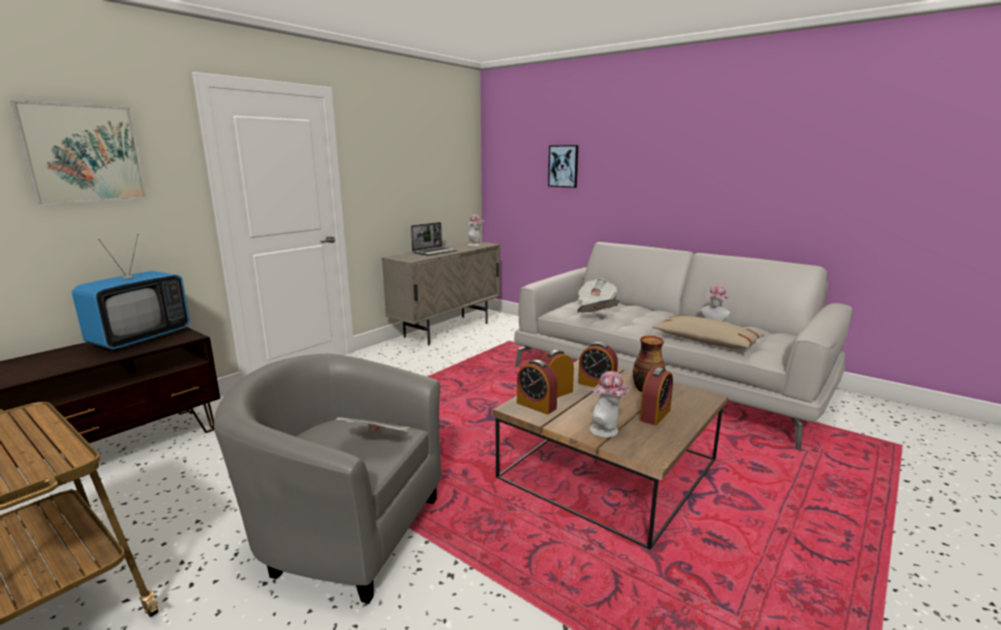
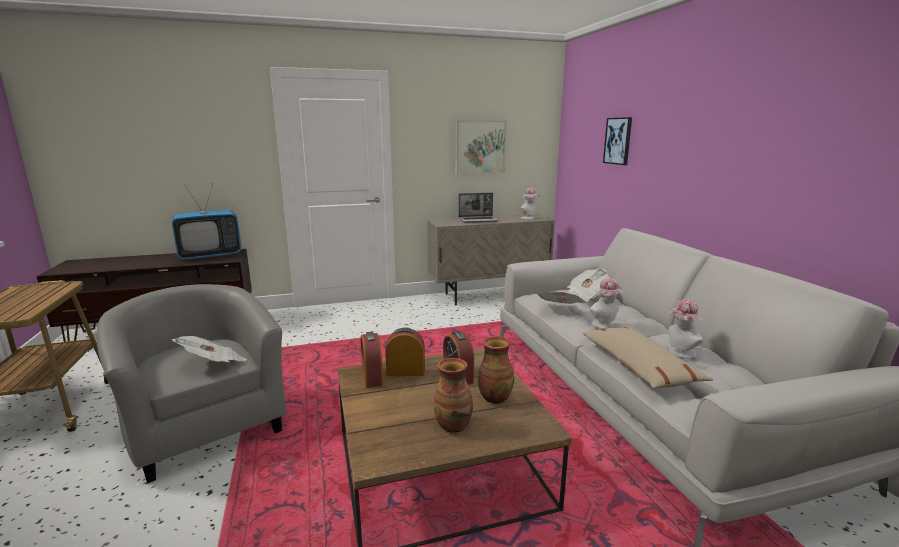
camera: 35 degrees right, 0 degrees up
picture [10,100,147,204] -> picture moved to [456,120,507,175]
hat [590,371,632,438] -> hat moved to [590,278,623,329]
alarm clock [640,367,673,425] -> vase [434,358,473,433]

